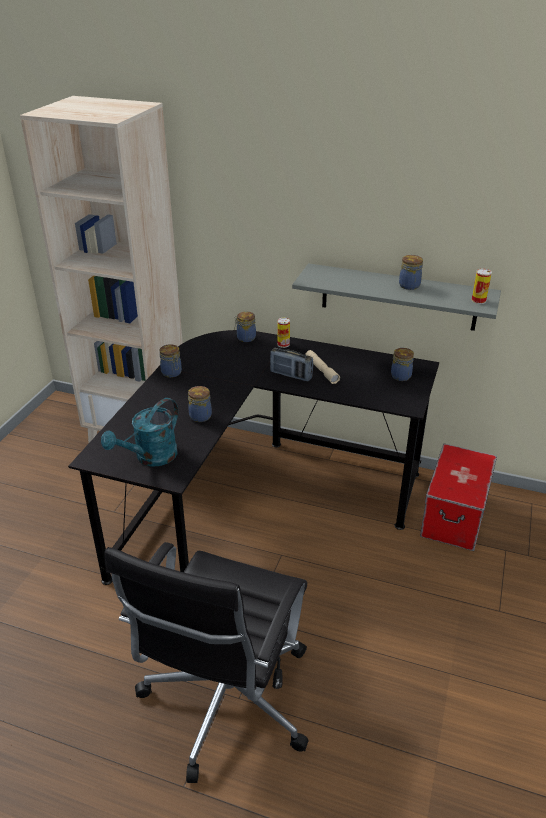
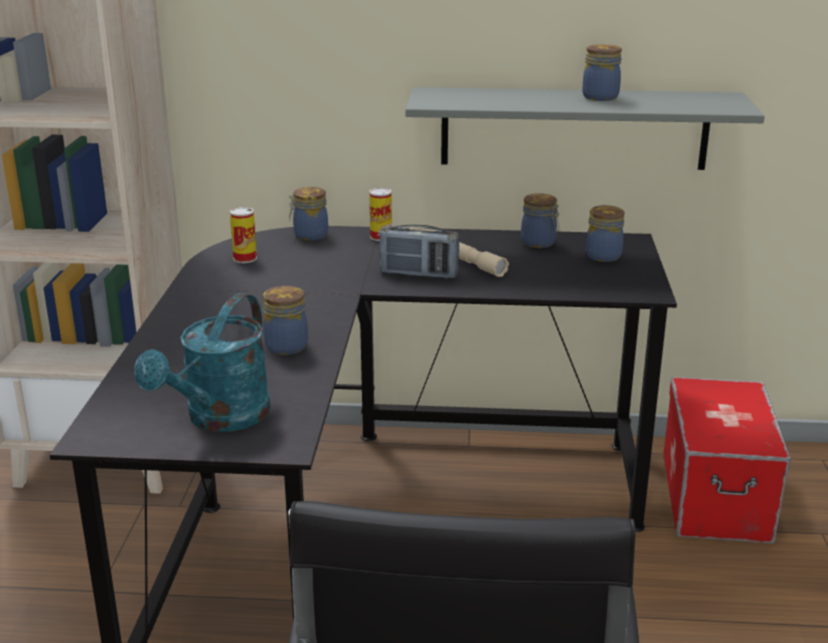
camera: 15 degrees left, 10 degrees down
jar [160,344,182,378] -> jar moved to [521,193,559,248]
can [471,269,492,304] -> can moved to [230,207,257,263]

